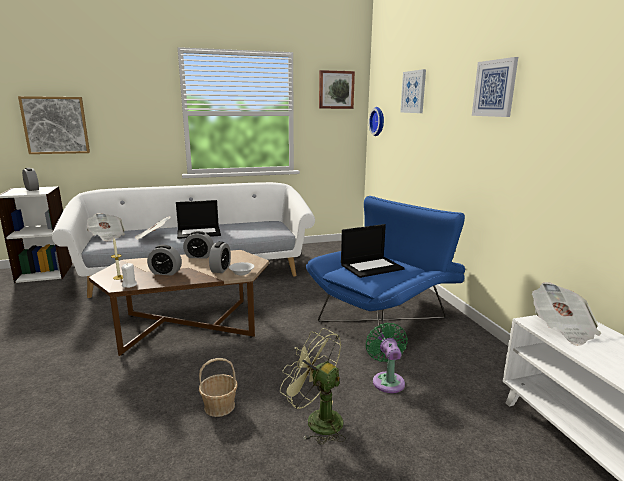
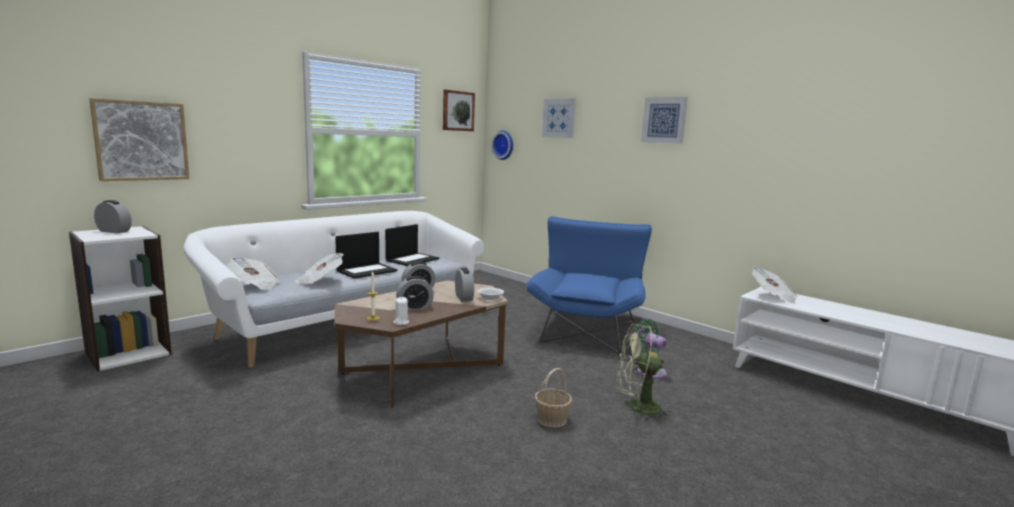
camera: 30 degrees left, 5 degrees down
laptop [341,224,405,278] -> laptop moved to [385,224,439,266]

